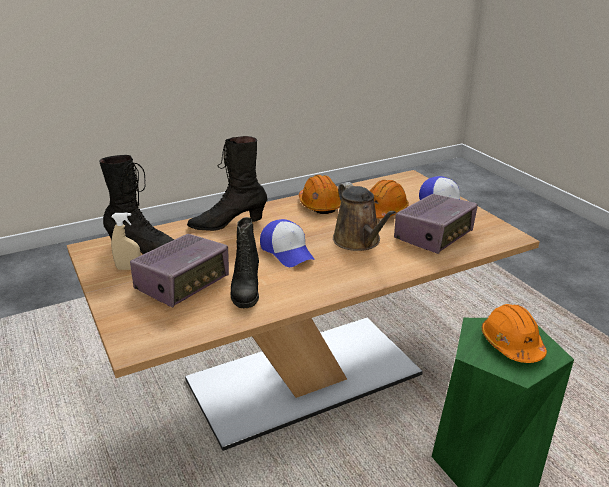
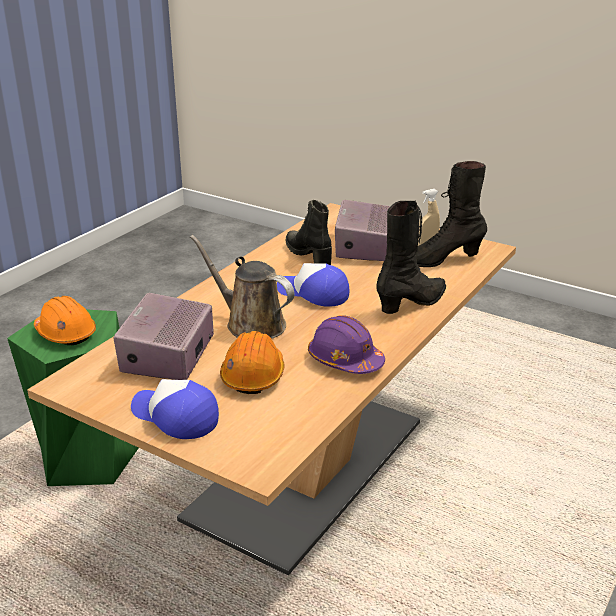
camera: 150 degrees right, 0 degrees up
orange hard hat [299,175,341,214] -> purple hard hat [308,315,385,374]

